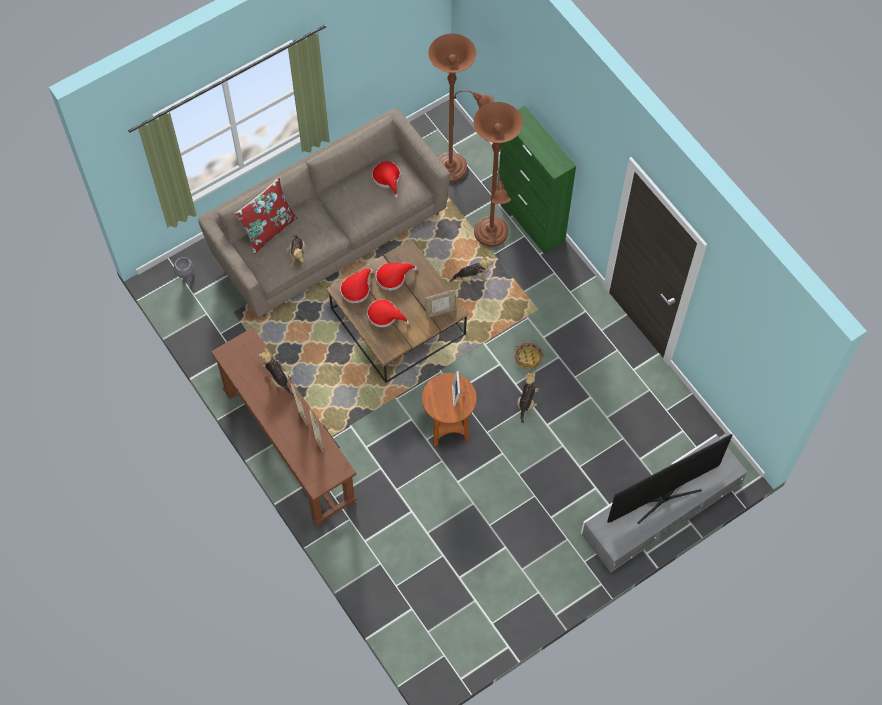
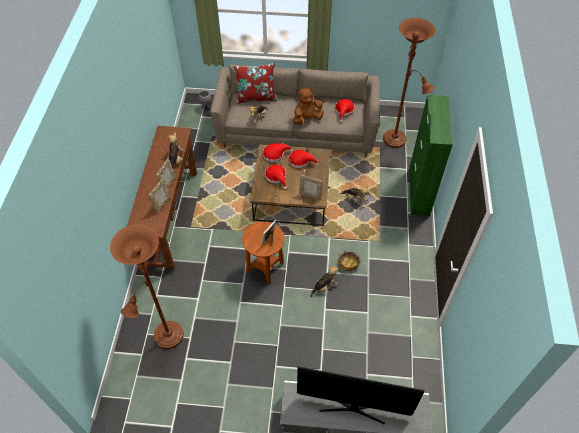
camera: 40 degrees right, 10 degrees down
brown floor lamp [473,102,523,247] -> brown floor lamp moved to [110,224,184,349]
none -> brown plush toy [293,87,324,125]

